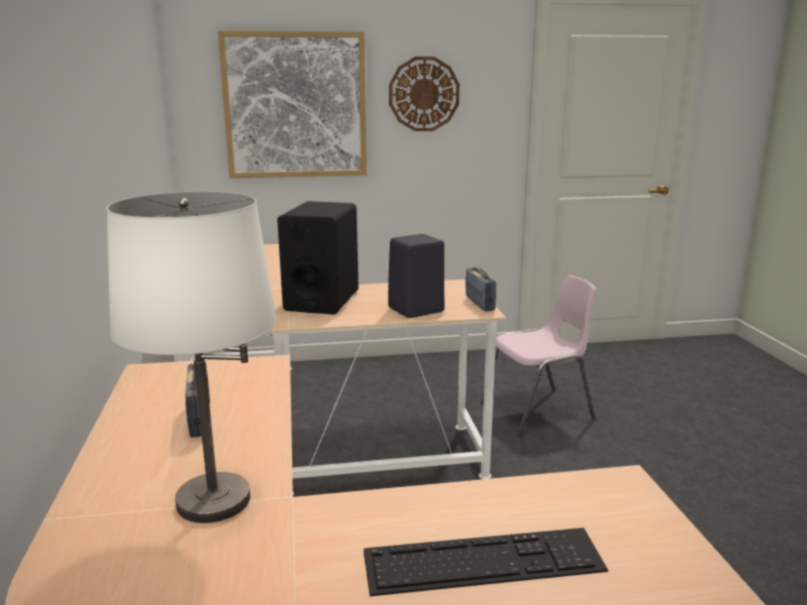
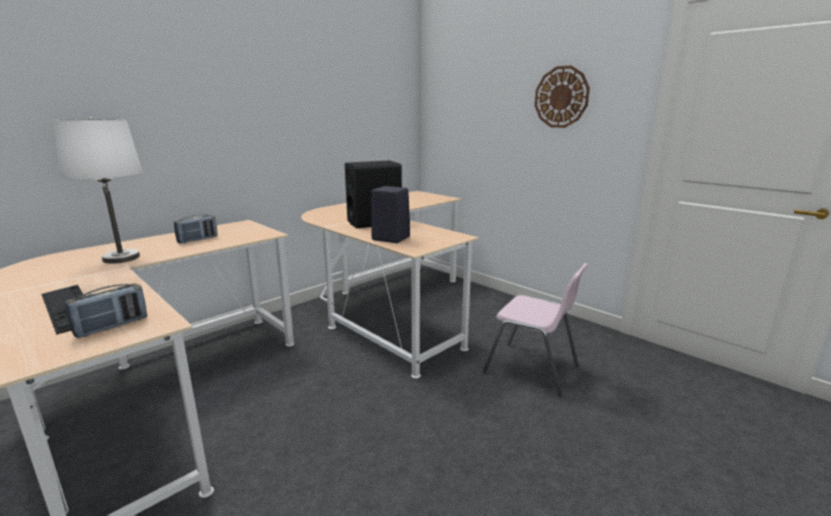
camera: 55 degrees right, 0 degrees up
picture [218,30,367,178] -> none
radio [465,268,496,311] -> radio moved to [65,283,147,338]

